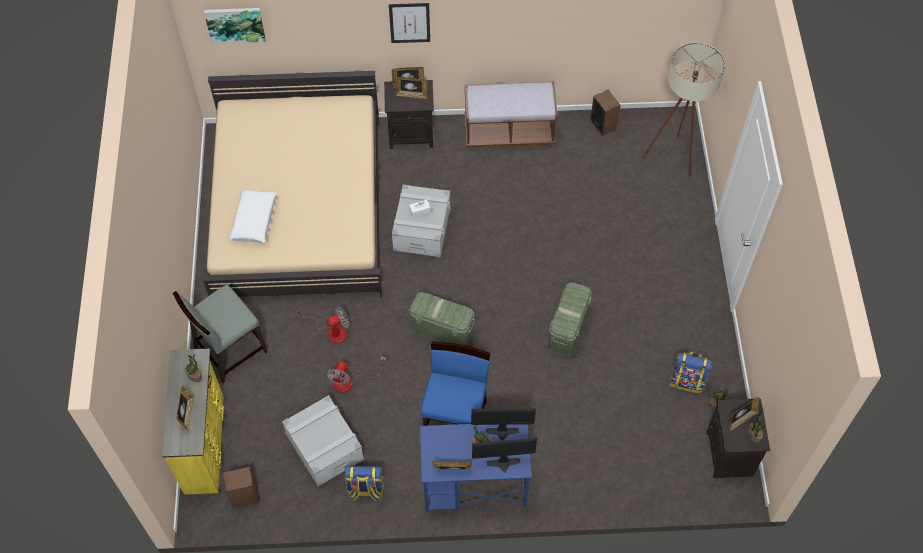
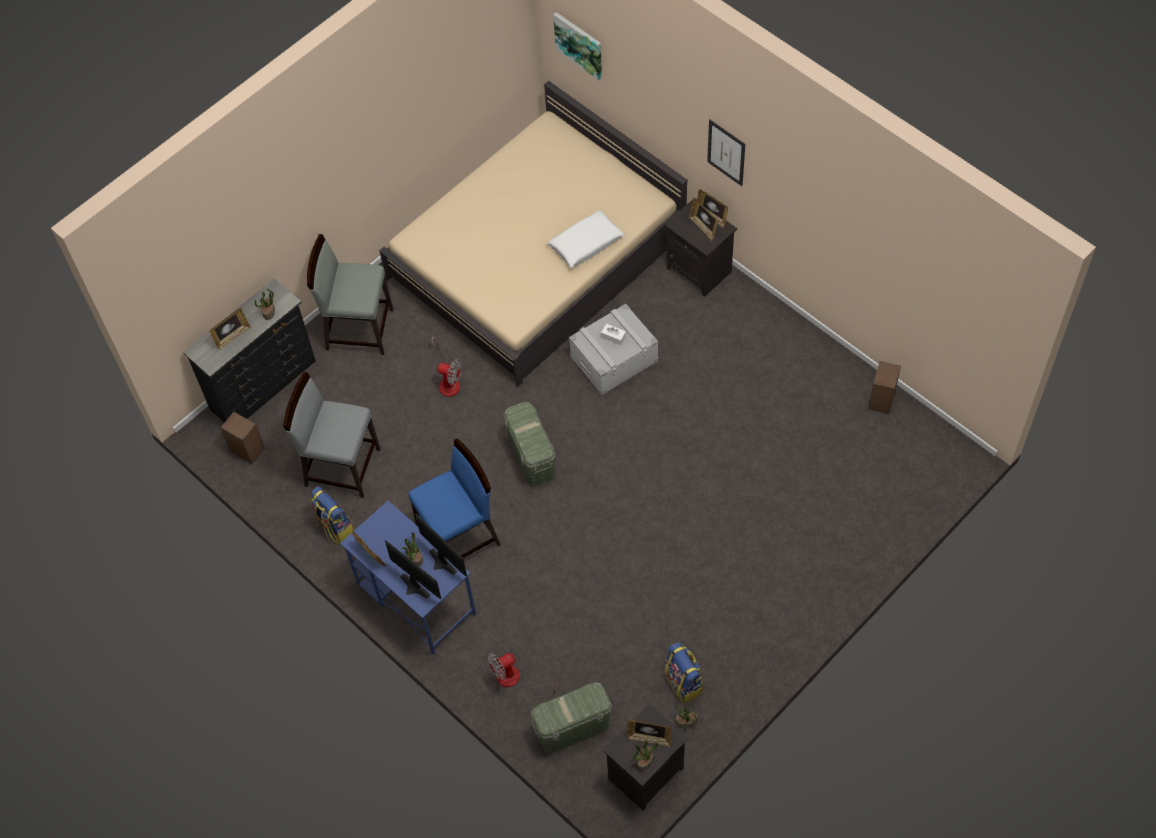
camera: 50 degrees right, 0 degrees up
yellow dresser [162,349,224,495] -> black dresser [183,278,316,422]
white pillow [229,190,277,243] -> white pillow moved to [547,210,625,268]
grey storage box [282,395,364,486] -> grey chair [283,372,380,498]
fan [326,356,386,393] -> fan moved to [488,653,560,697]
brown bench [465,81,558,147] -> none
green storage box [548,282,592,357] -> green storage box moved to [530,682,613,754]
beige floor lamp [642,42,725,176] -> none

